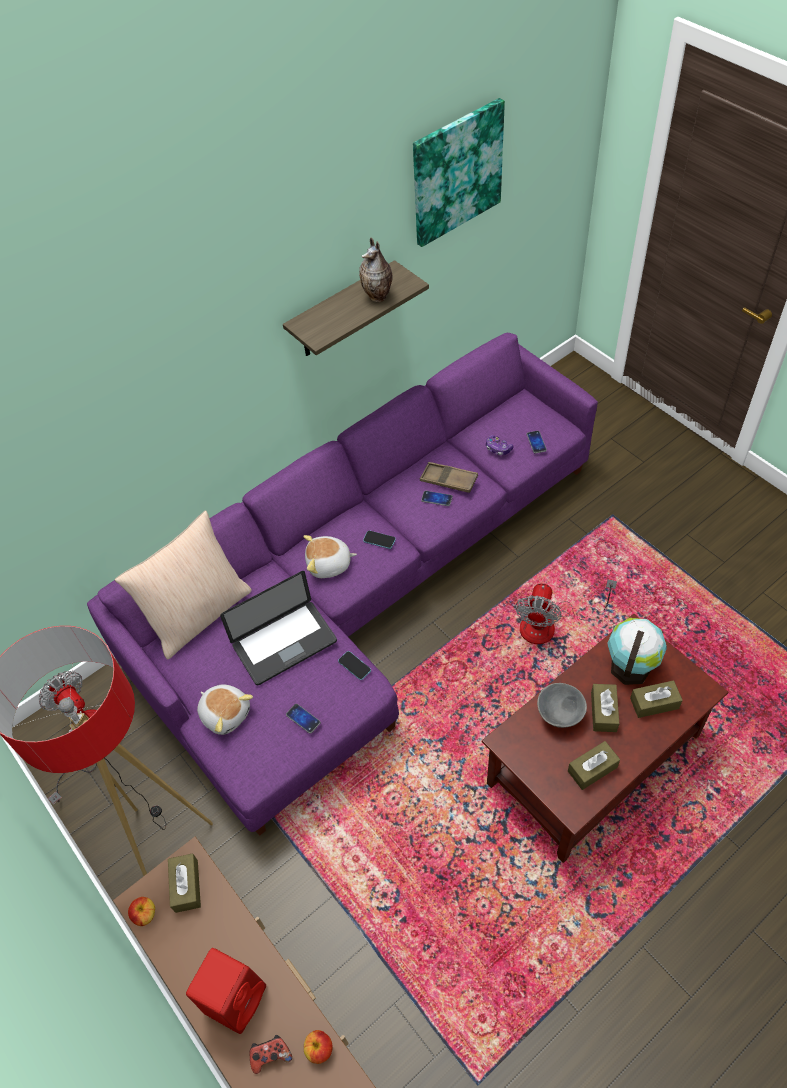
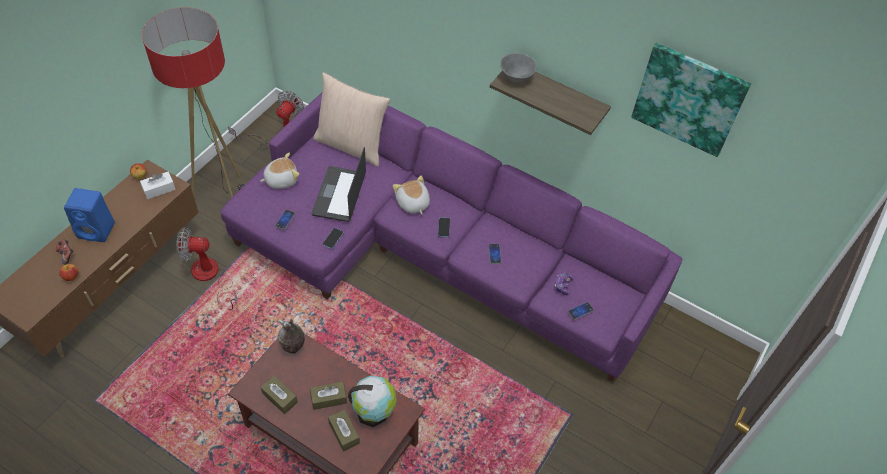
camera: 65 degrees right, 0 degrees up
brown tissue box [168,853,201,913] -> white tissue box [140,172,176,199]
red speaker [186,948,266,1034] -> blue speaker [64,188,115,242]
plush toy [197,685,253,735] -> plush toy turned 135 degrees counterclockwise [260,153,299,189]
laptop [220,571,337,685] -> laptop turned 60 degrees clockwise [312,147,366,222]
vase [359,238,393,302] -> vase moved to [278,319,305,354]
brown tray [420,462,478,493] -> none
fan [515,579,617,644] -> fan moved to [177,227,237,310]
grey bowl [537,683,587,728] -> grey bowl moved to [500,53,536,83]

